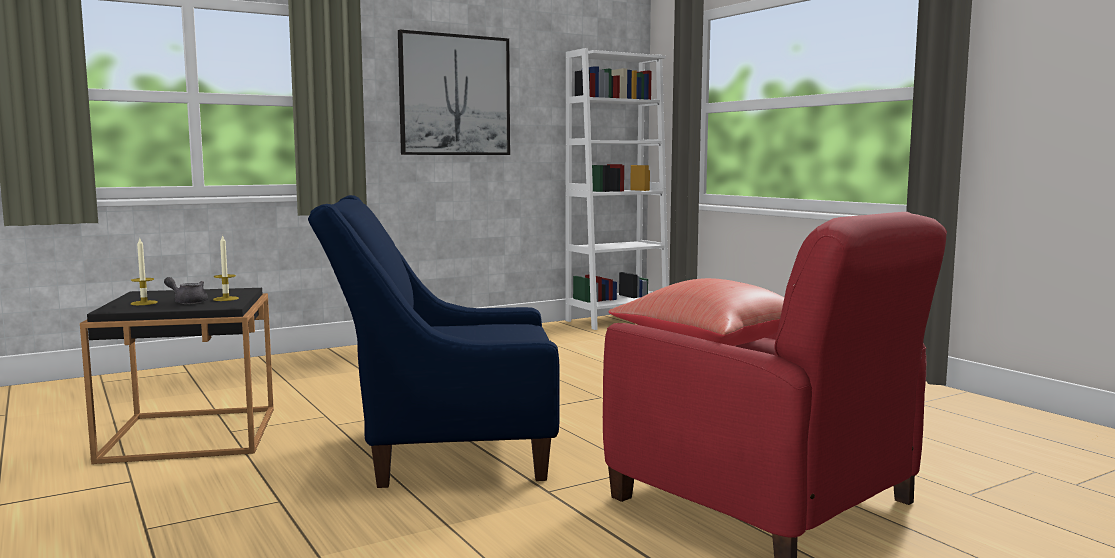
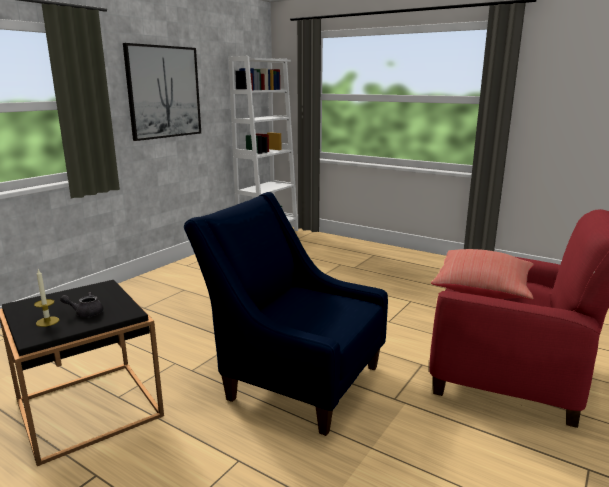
camera: 25 degrees left, 10 degrees up
candle [213,235,239,301] -> none
blue armchair [308,195,560,488] -> blue armchair turned 60 degrees clockwise [184,192,388,436]

